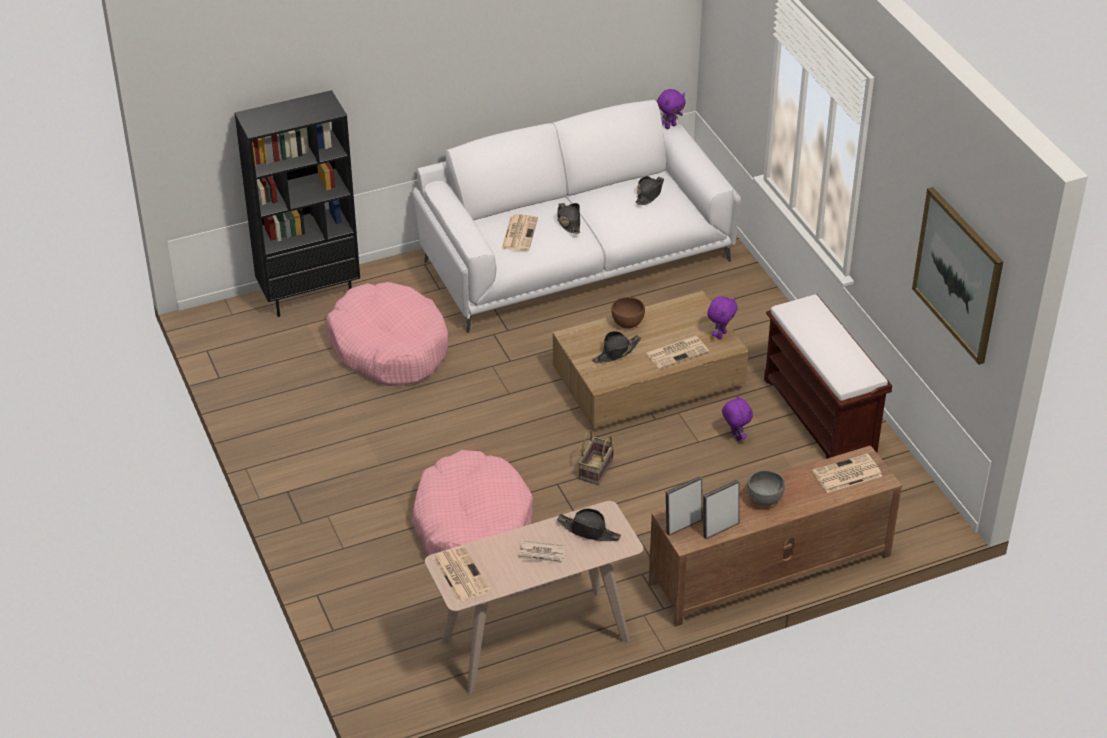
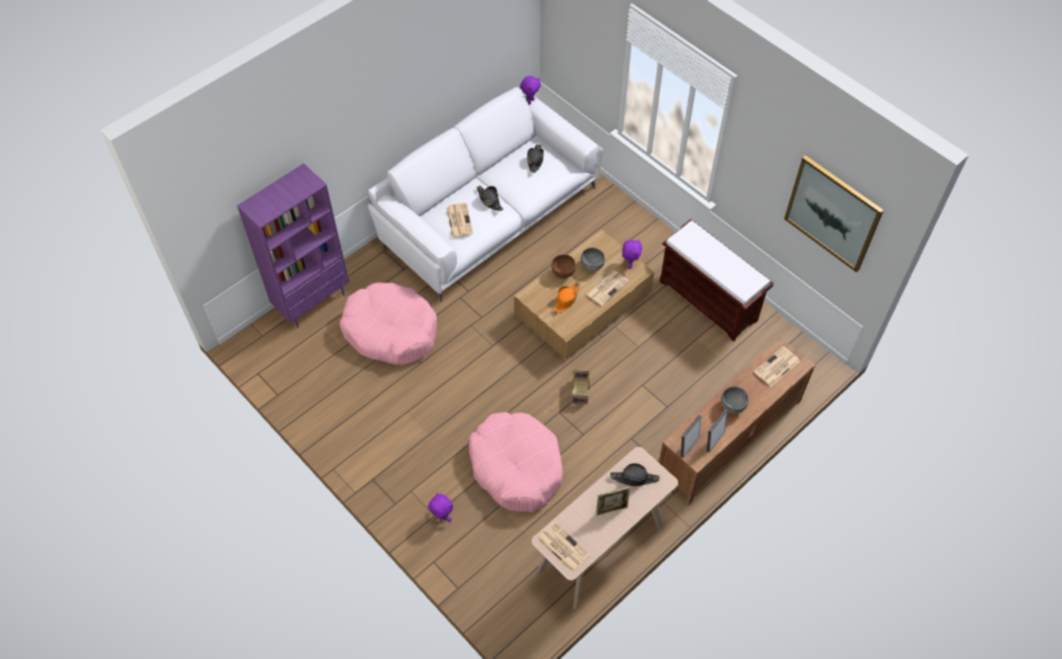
camera: 20 degrees left, 15 degrees up
black bookcase [235,90,360,317] -> purple bookcase [237,163,349,328]
newspaper [519,541,565,564] -> picture frame [596,487,630,516]
black hat [592,331,641,363] -> orange hat [553,282,580,314]
purple plush toy [722,395,753,441] -> purple plush toy moved to [428,493,453,523]
none -> grey bowl [581,247,605,271]

